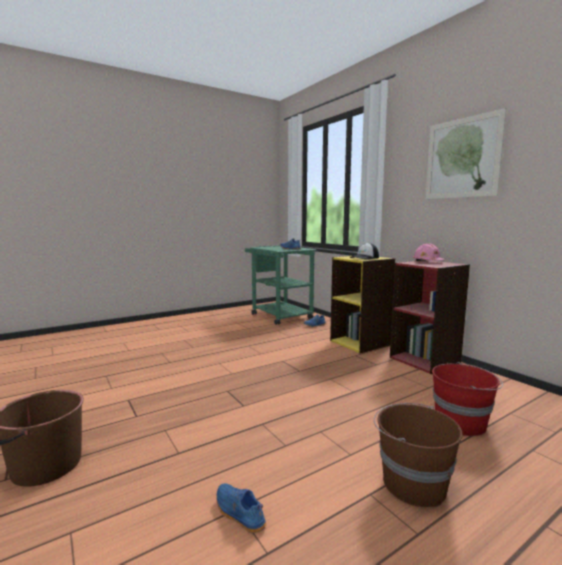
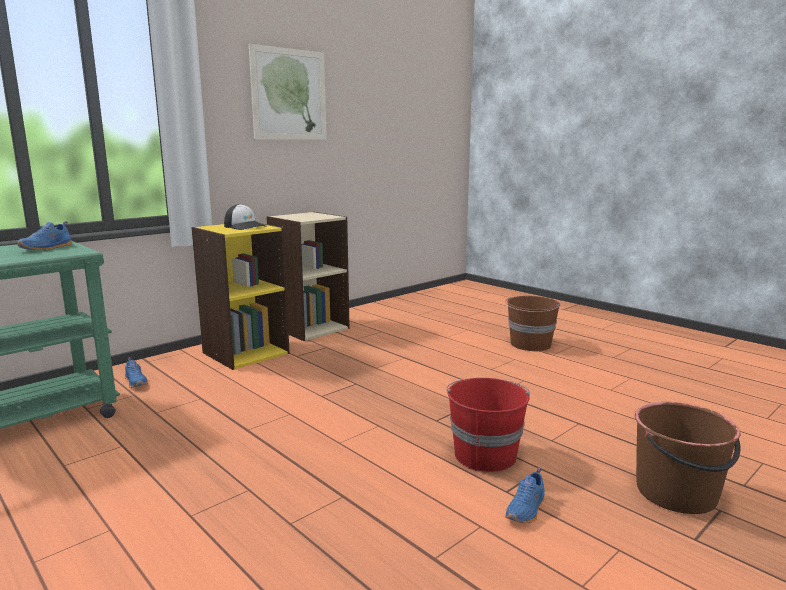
camera: 100 degrees left, 5 degrees up
blue shoe [217,483,267,533] -> blue shoe moved to [505,467,545,524]
red bookcase [390,260,470,374] -> beige bookcase [266,212,350,341]
pink hard hat [413,243,445,261] -> none
red bucket [432,362,503,436] -> red bucket moved to [446,378,530,472]

